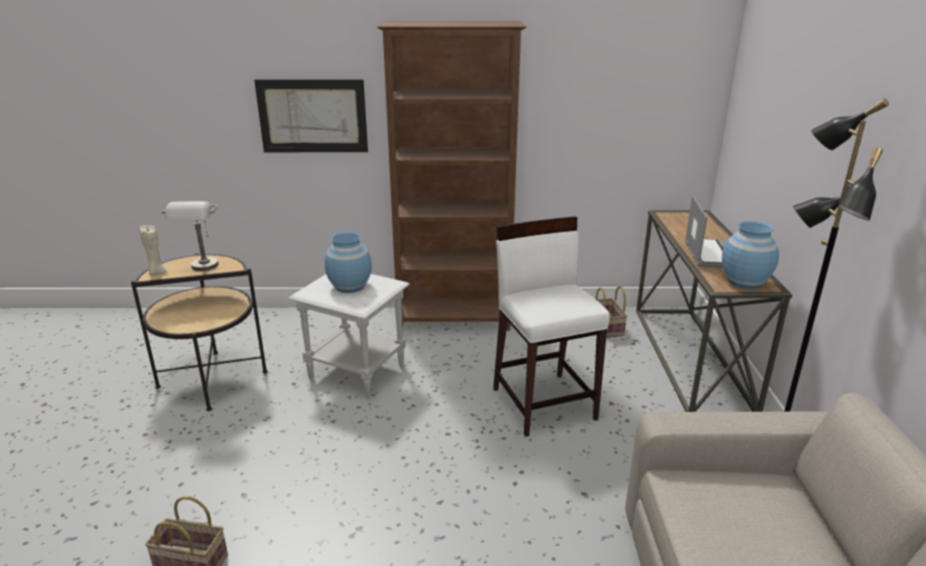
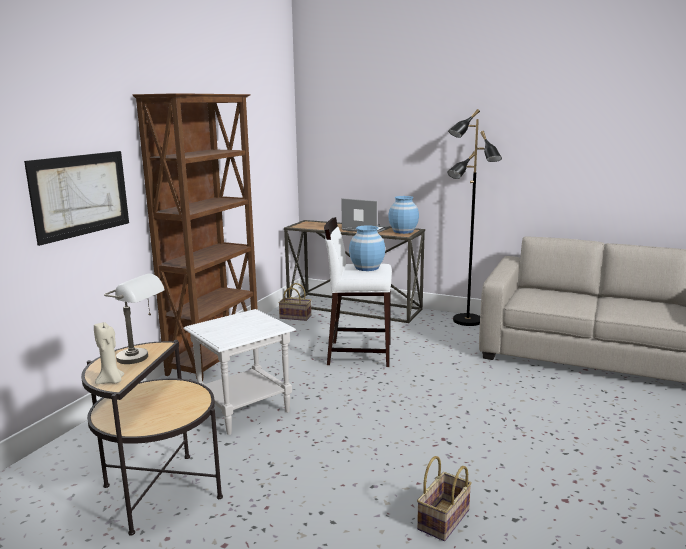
camera: 65 degrees left, 10 degrees down
blue vase [325,232,372,293] -> blue vase moved to [349,225,385,271]

